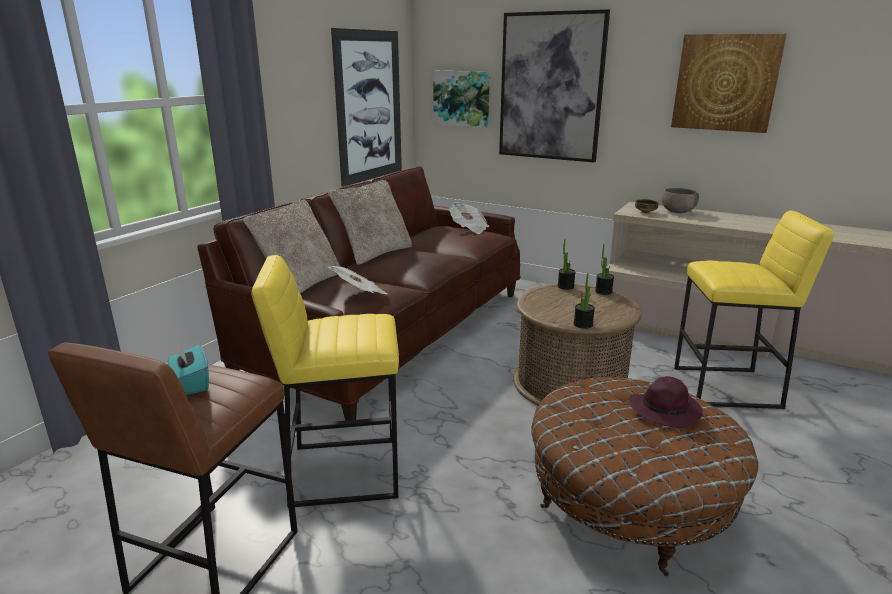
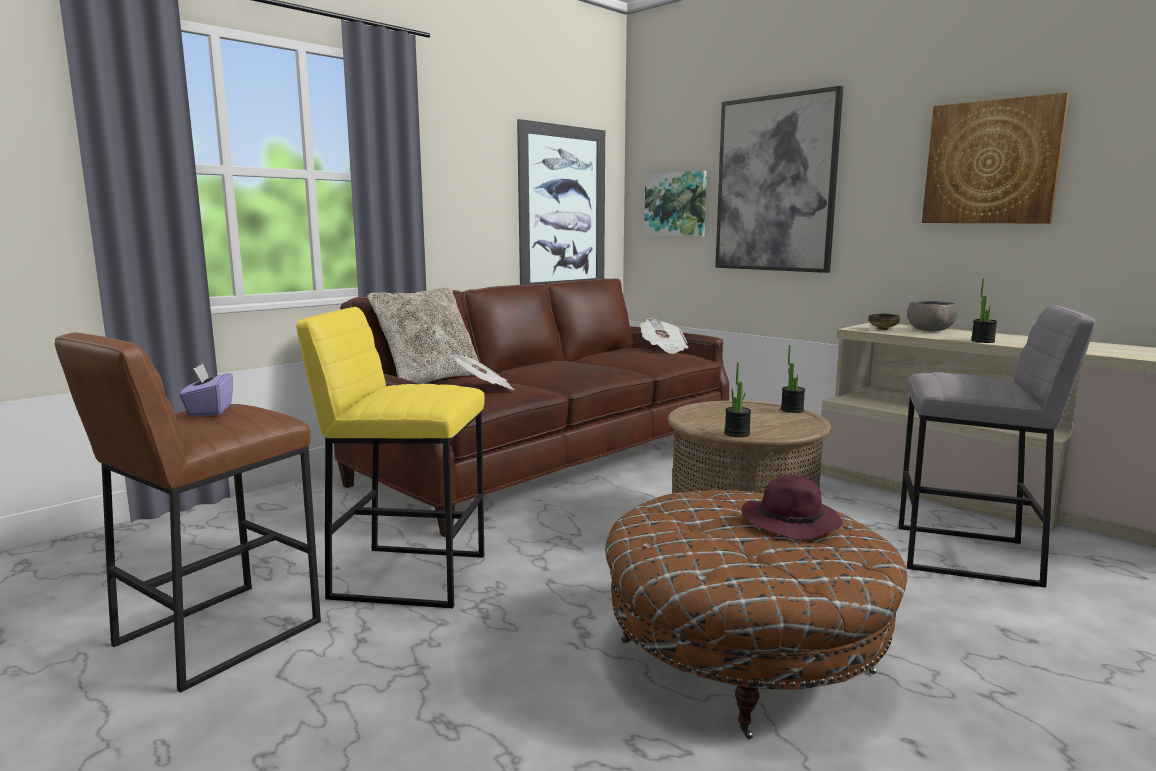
camera: 15 degrees right, 10 degrees down
turquoise tissue box [167,343,209,395] -> purple tissue box [179,363,233,416]
beige pillow [328,180,412,265] -> none
potted plant [558,239,576,290] -> potted plant moved to [971,279,997,343]
yellow stool [674,210,834,409] -> grey stool [899,305,1095,588]

